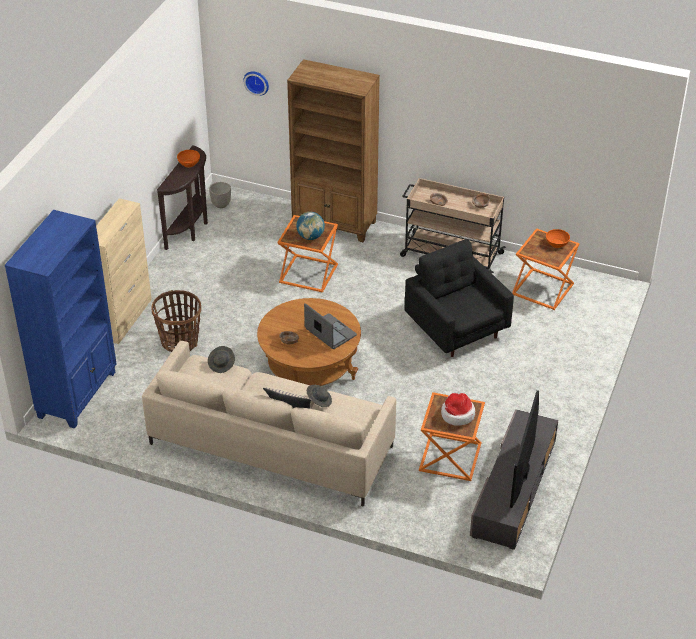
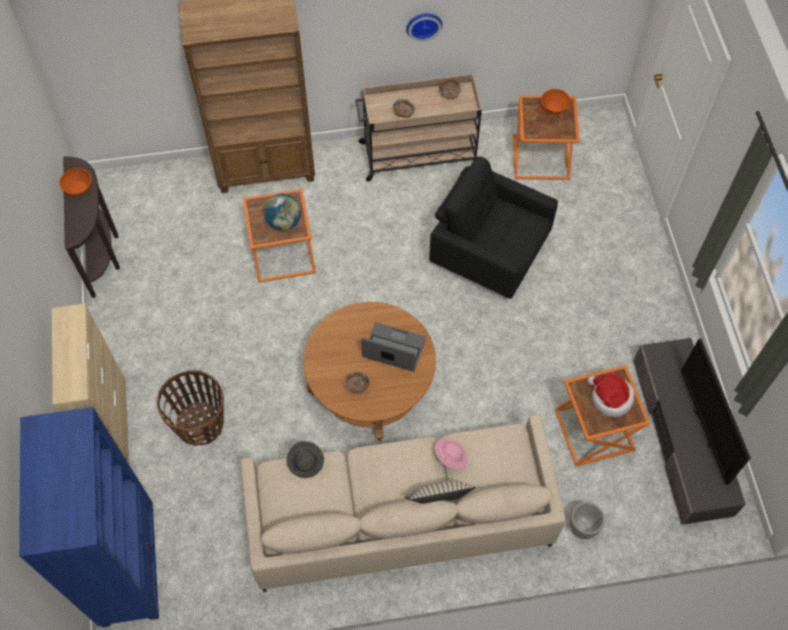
camera: 30 degrees left, 20 degrees up
planter [209,182,231,208] -> planter moved to [570,502,605,539]
wall clock [243,71,269,96] -> wall clock moved to [406,13,442,41]
grey hat [307,385,332,407] -> pink hat [435,438,468,469]

